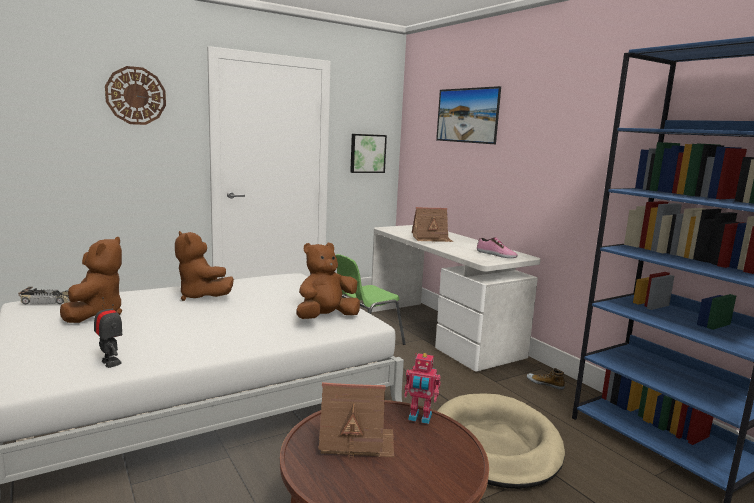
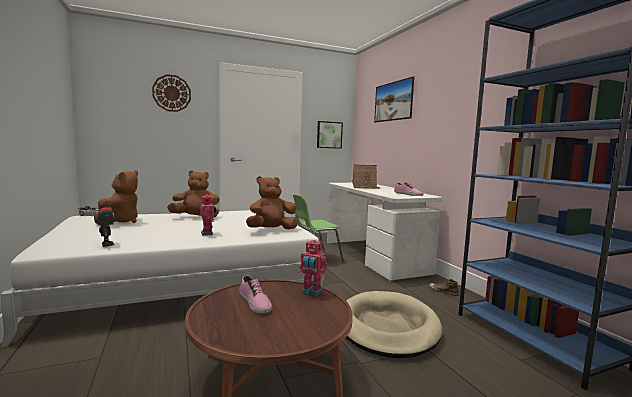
camera: 10 degrees right, 5 degrees down
brown plush toy [175,231,234,301] -> brown plush toy turned 120 degrees clockwise [167,170,220,218]
toy house [318,382,394,457] -> shoe [239,275,272,314]
none -> toy robot [200,194,216,235]

